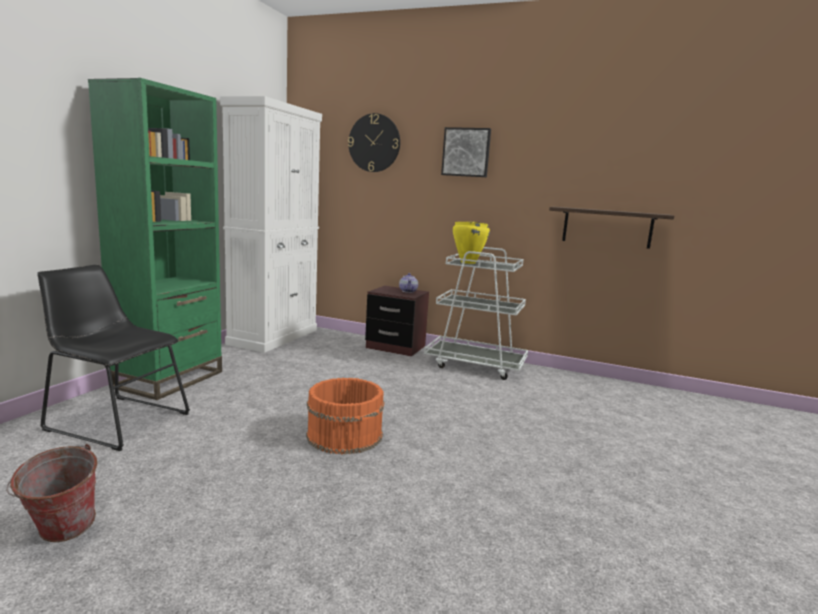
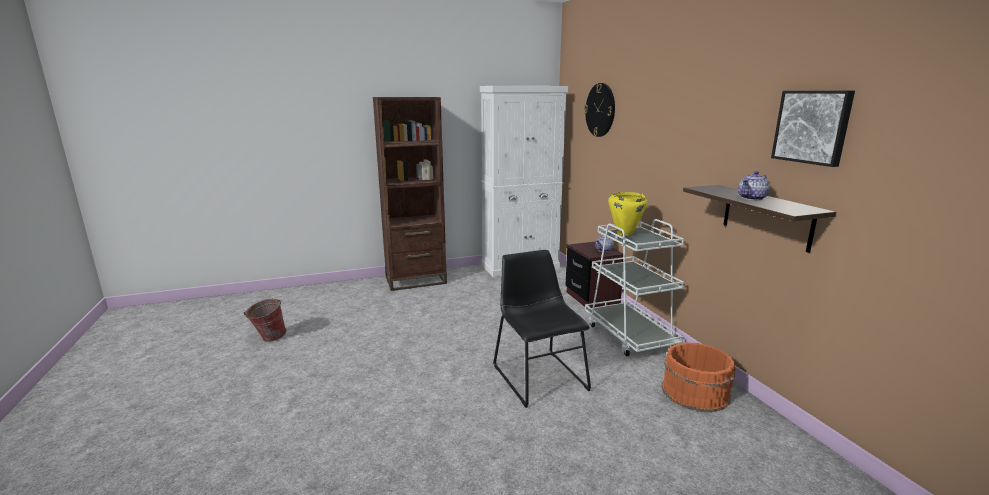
camera: 50 degrees right, 5 degrees up
black chair [37,265,190,451] -> black chair moved to [493,250,591,408]
green bookcase [88,78,222,400] -> brown bookcase [373,97,447,291]
orange bucket [306,378,384,455] -> orange bucket moved to [661,342,736,413]
picture [441,127,491,177] -> picture moved to [771,91,855,167]
none -> teapot [738,171,770,200]

